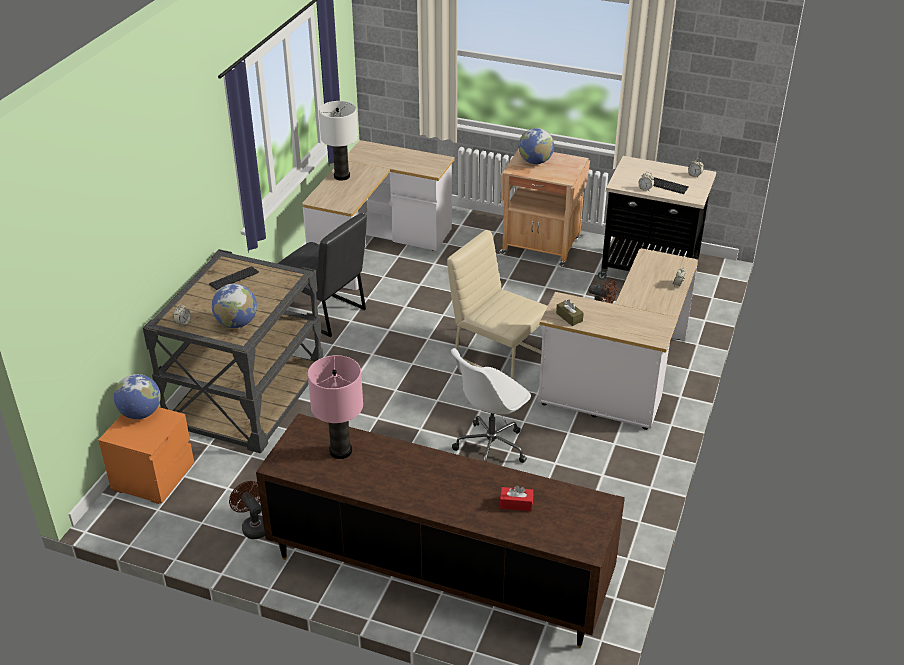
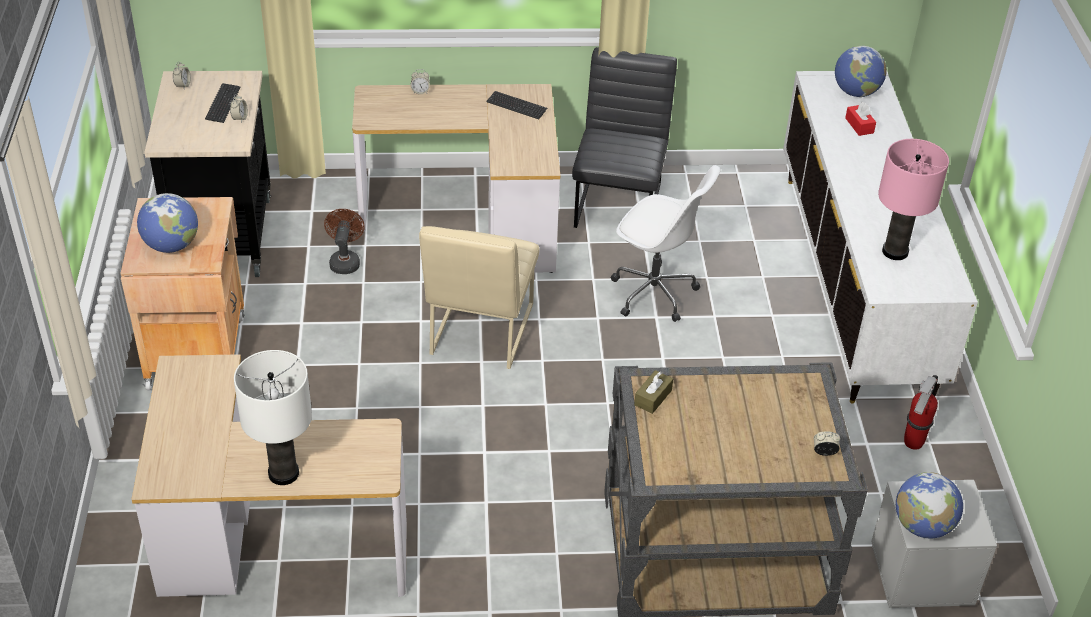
camera: 115 degrees left, 5 degrees up
orange nightstand [98,407,194,504] -> white nightstand [871,480,997,608]
keyboard [209,266,259,290] -> keyboard moved to [486,91,547,119]
globe [212,284,257,328] -> globe moved to [835,46,887,97]
brown fan [229,481,265,539] -> fire extinguisher [904,375,938,450]
brown cabinet [256,413,625,648] -> white cabinet [783,71,978,404]
grey chair [277,213,367,337] -> grey chair moved to [572,47,677,228]
brown tissue box [556,300,584,326] -> brown tissue box moved to [634,370,673,414]

